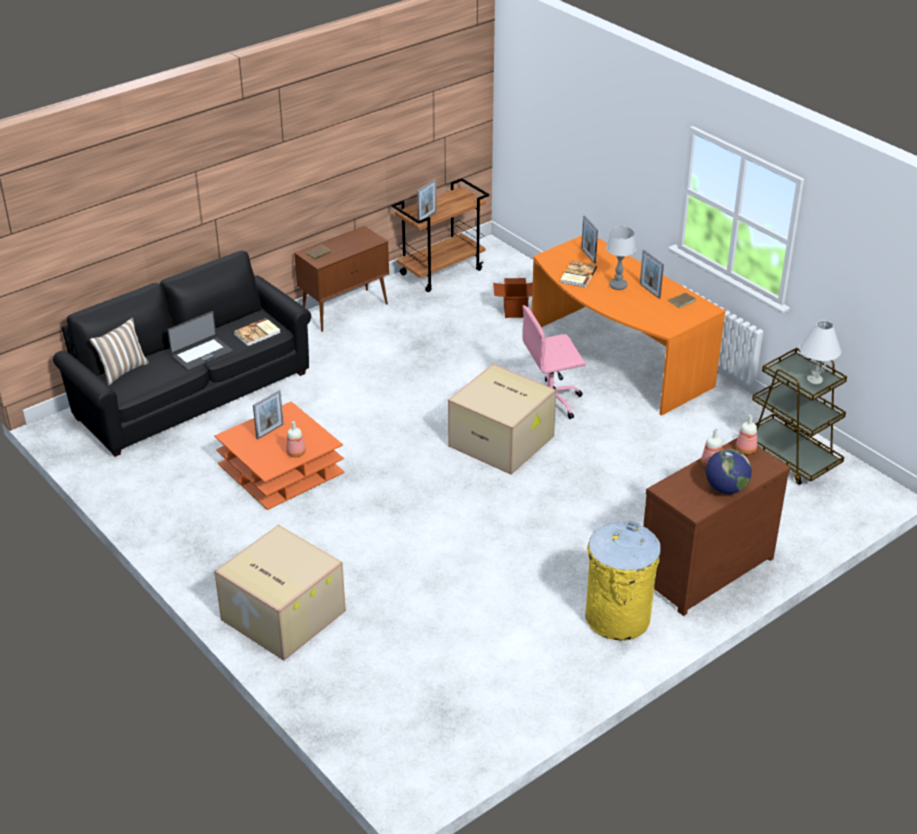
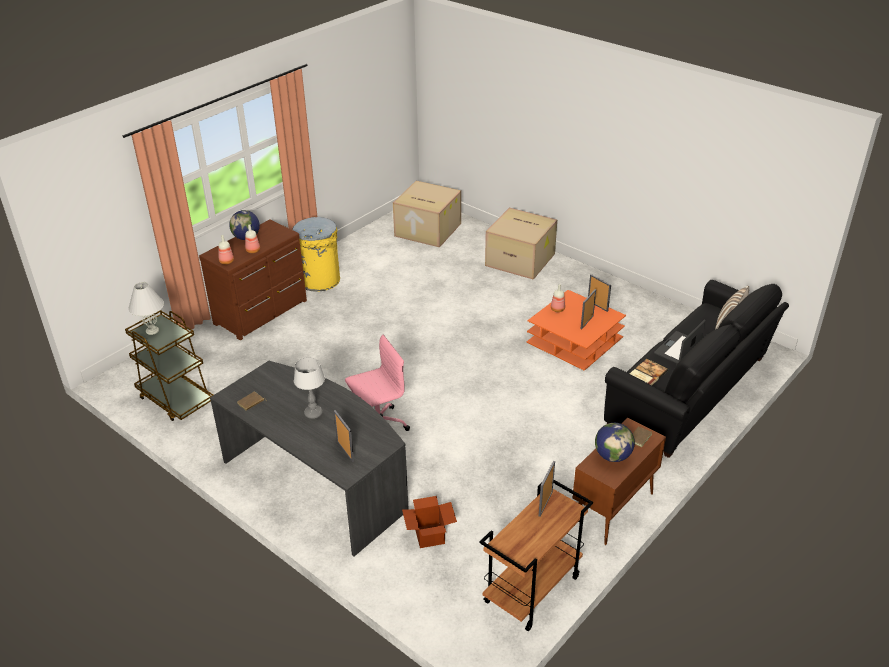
camera: 170 degrees right, 0 degrees up
cardboard box [448,364,556,475] -> cardboard box moved to [393,181,461,247]
orange desk [532,235,726,416] -> grey desk [210,361,409,556]
book [560,261,597,288] -> none
picture frame [640,250,664,299] -> picture frame moved to [588,274,611,312]
none -> globe [595,423,635,462]

